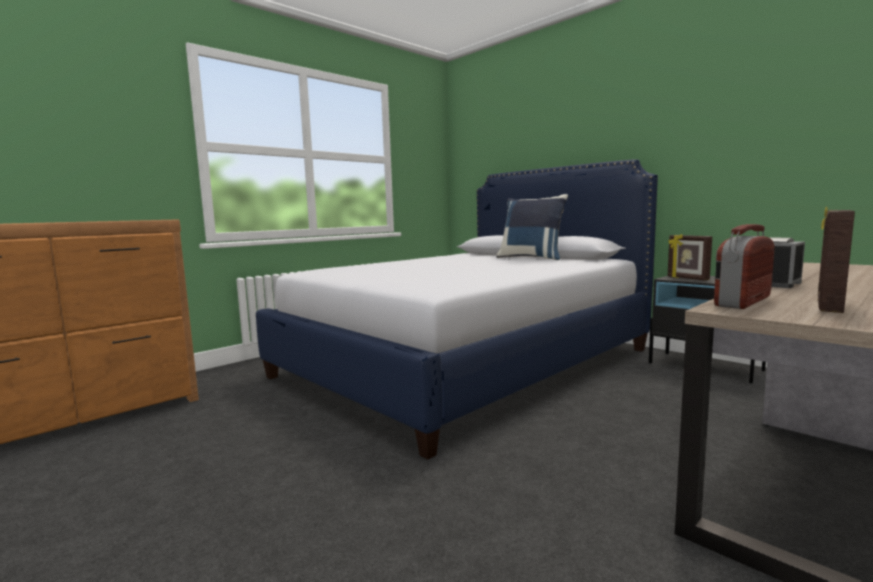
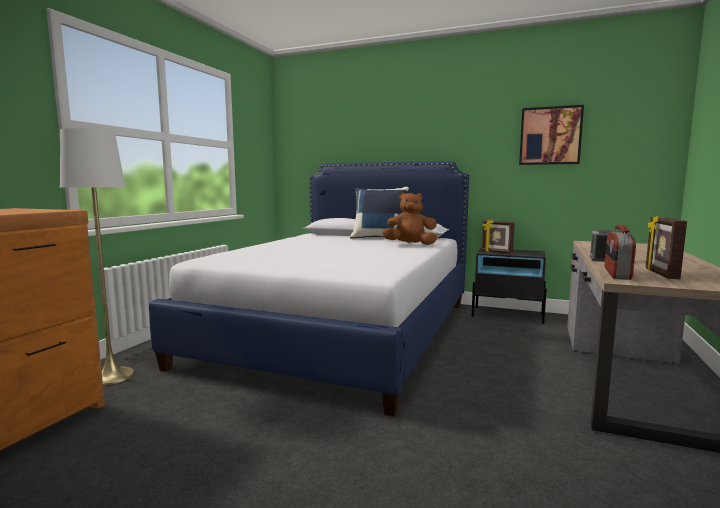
camera: 25 degrees left, 0 degrees up
none -> white floor lamp [60,128,134,386]
none -> brown plush toy [382,192,437,245]
none -> picture [519,105,584,165]

